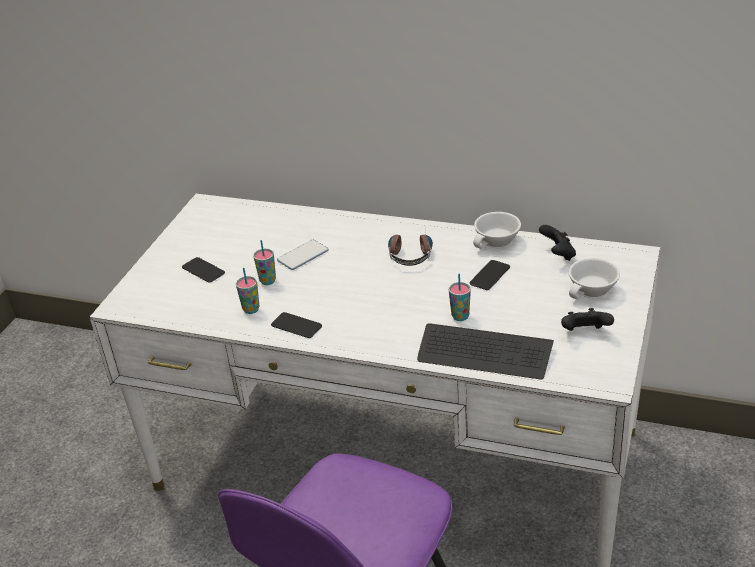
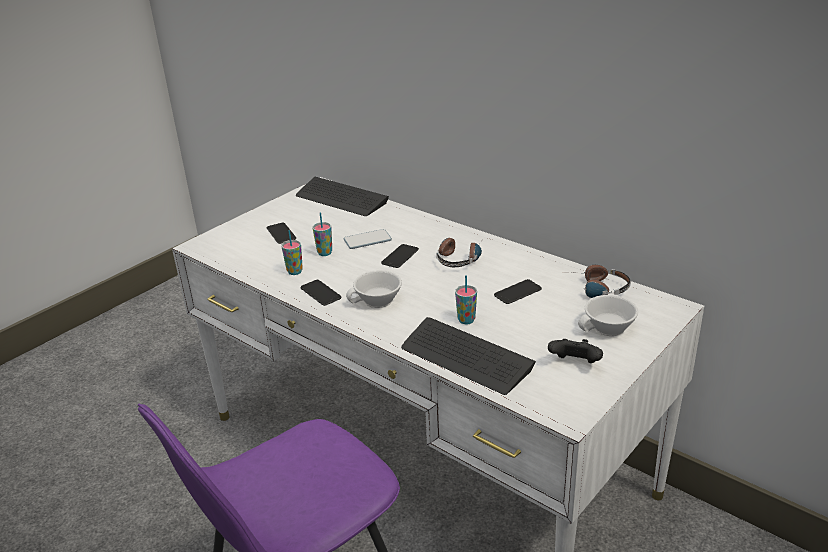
camera: 20 degrees right, 5 degrees down
white cup [473,212,521,249] -> white cup moved to [346,270,402,308]
black game controller [539,225,576,261] -> headphones [562,265,631,298]
none -> keyboard [296,177,389,216]
none -> phone [381,244,419,268]

